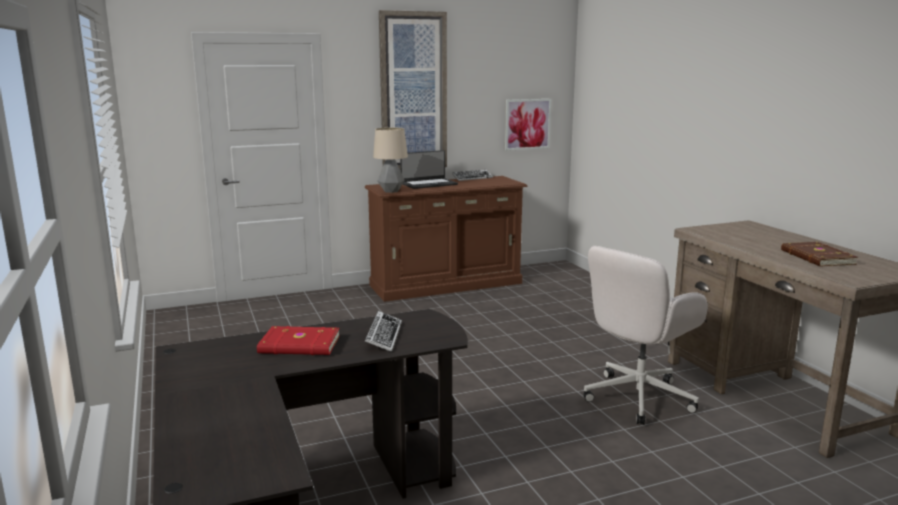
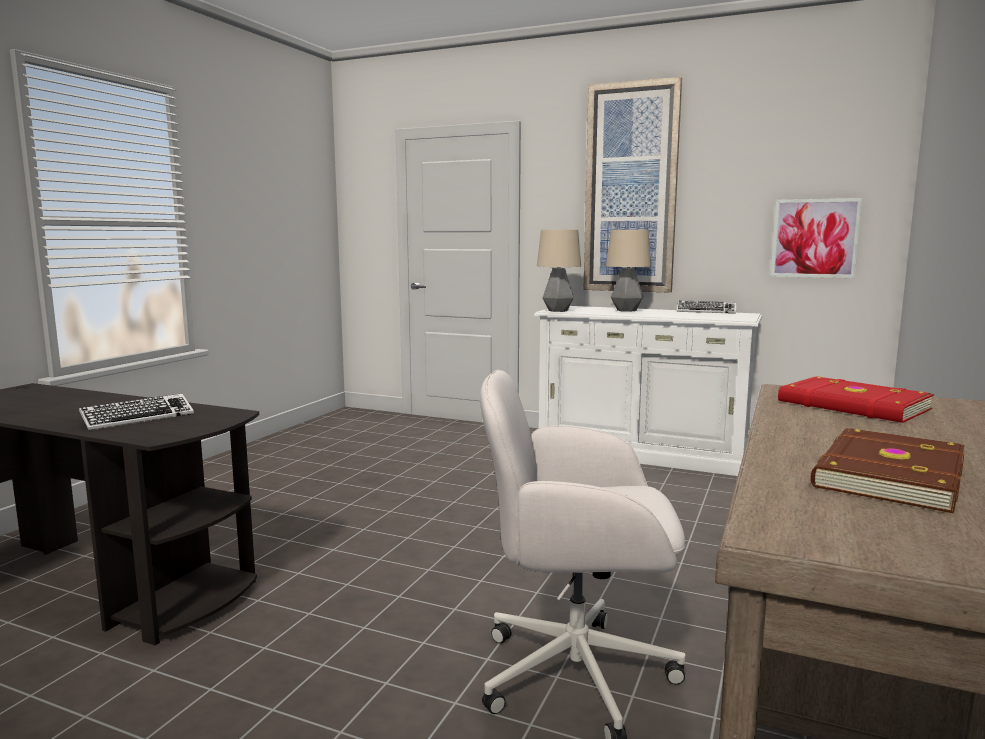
camera: 45 degrees right, 5 degrees down
red book [257,326,340,355] -> red book moved to [778,376,934,423]
brown cabinet [365,176,527,302] -> white cabinet [534,306,762,476]
laptop [400,150,458,189] -> table lamp [606,230,651,312]

